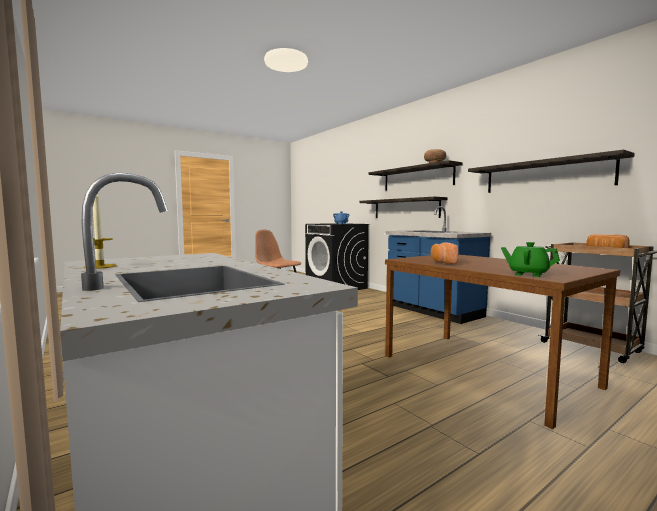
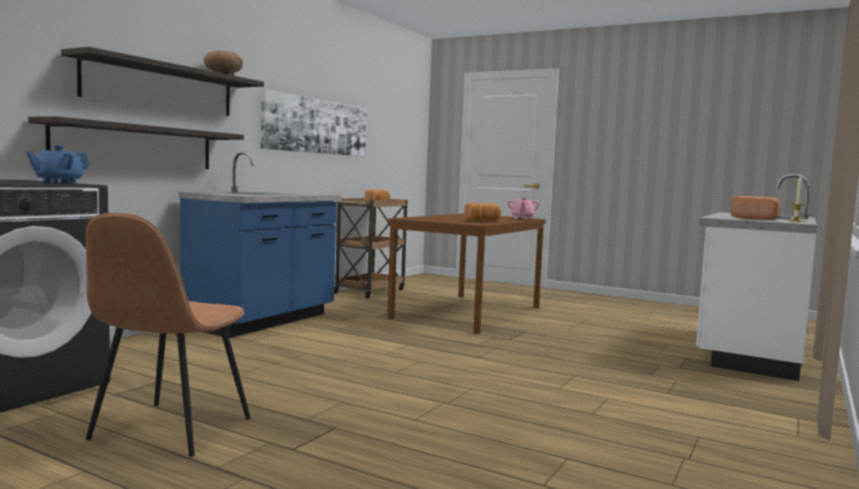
camera: 115 degrees left, 0 degrees up
shelf [468,150,635,193] -> picture [261,89,367,156]
green teapot [501,242,560,277] -> pink teapot [507,197,540,220]
none -> bread [730,196,781,220]

